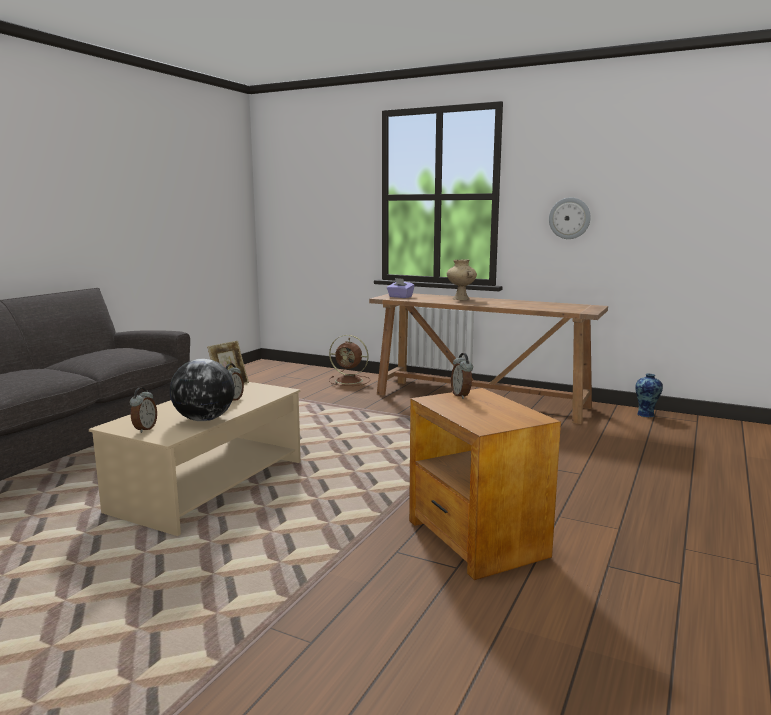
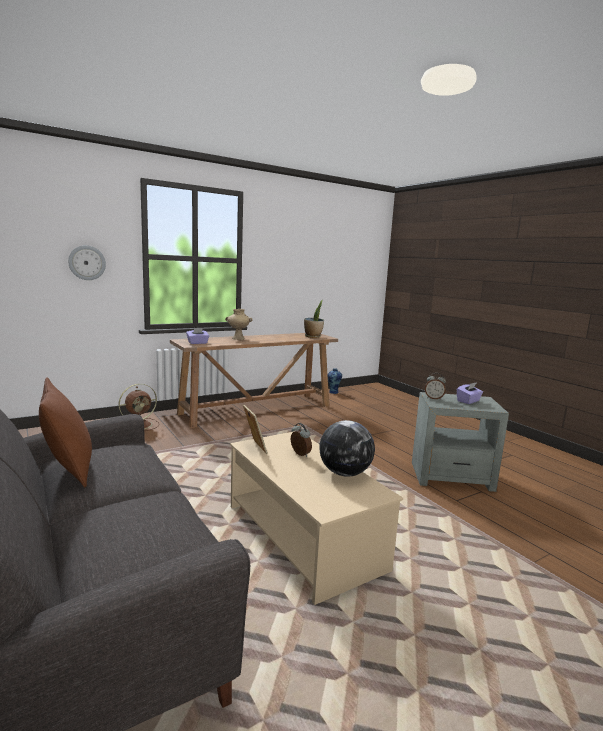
camera: 60 degrees left, 0 degrees up
alarm clock [130,388,157,433] -> none
brown side table [409,388,561,580] -> grey side table [412,392,509,492]
wall clock [549,198,591,239] -> wall clock moved to [68,245,106,280]
none -> brown pillow [39,377,92,488]
none -> potted plant [304,300,324,338]
none -> purple tissue box [457,382,483,404]

